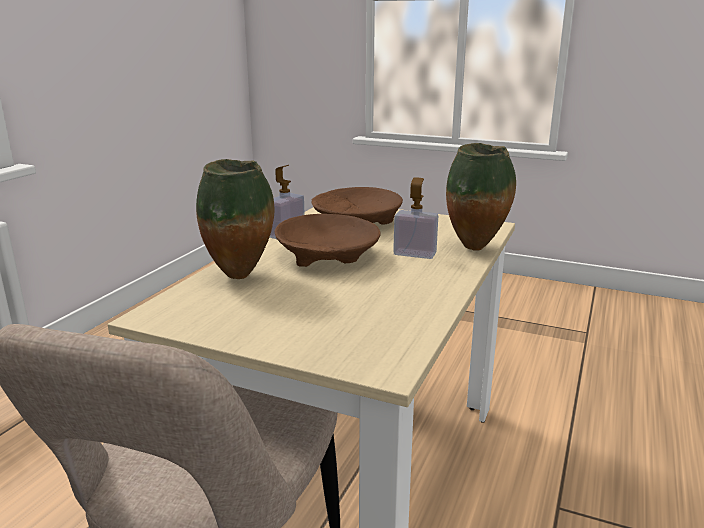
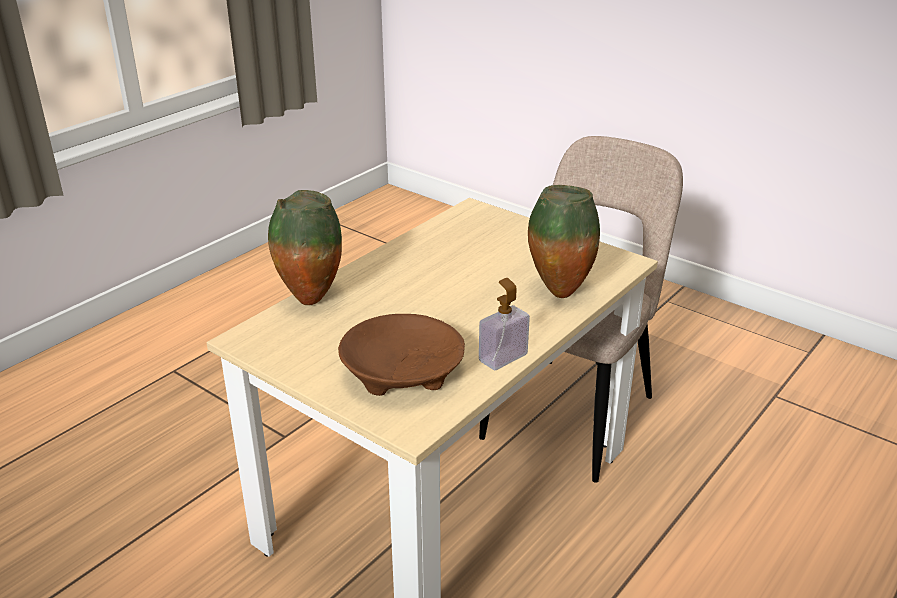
camera: 165 degrees left, 10 degrees up
brown bowl [275,214,380,267] -> none
soap dispenser [393,177,438,259] -> none

